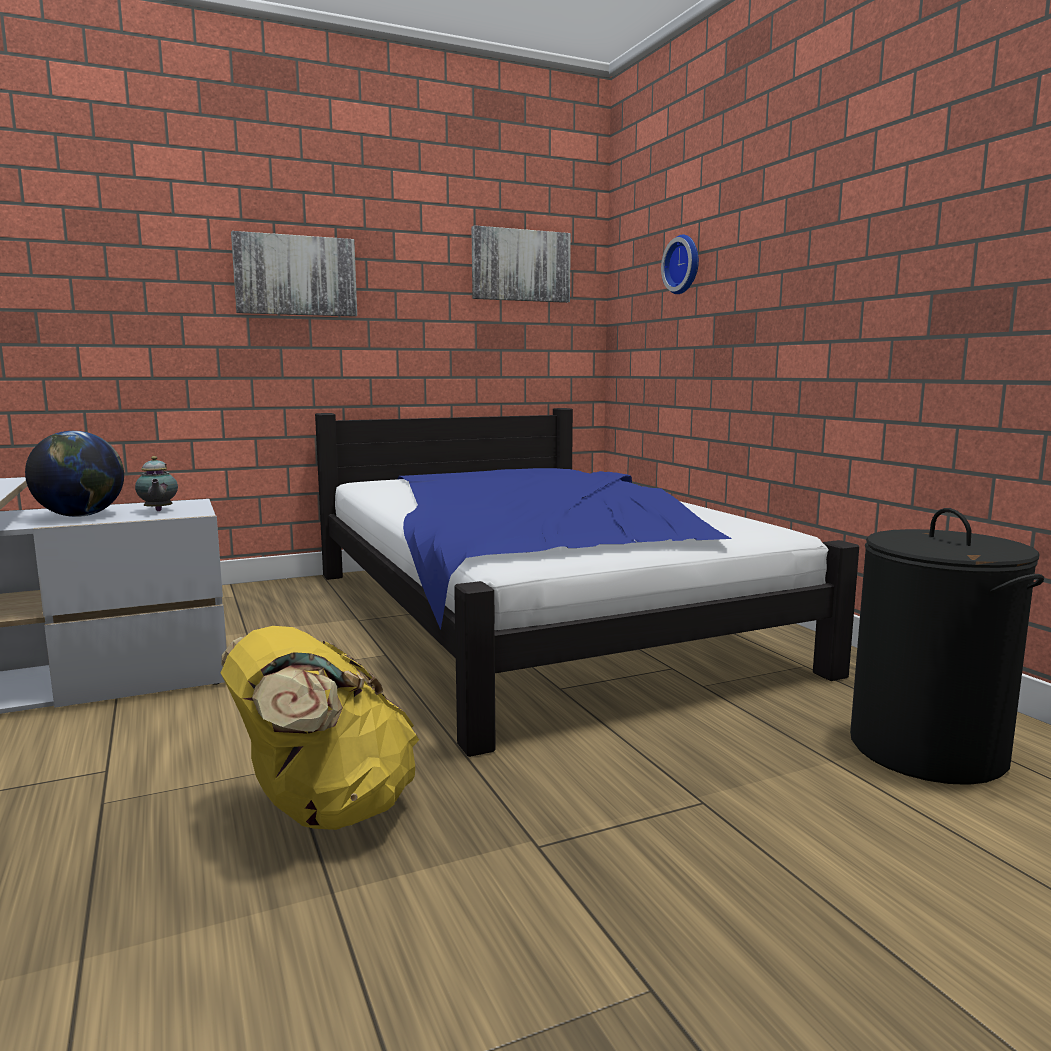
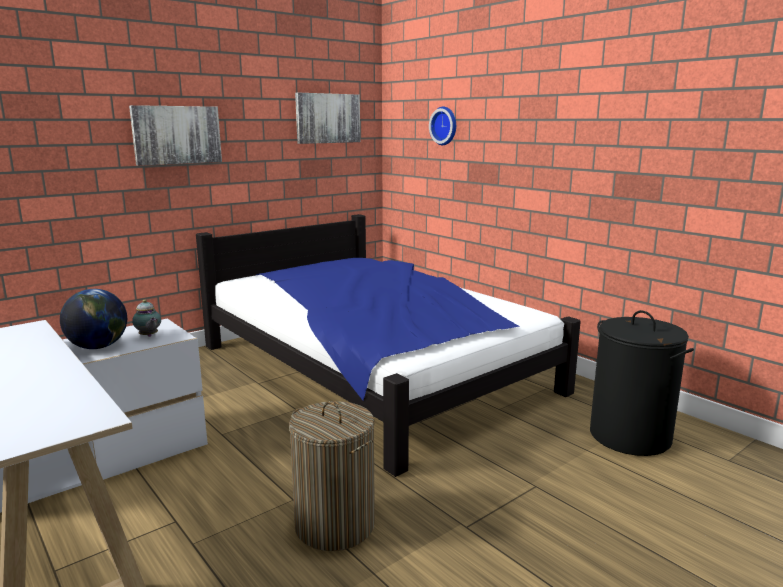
camera: 15 degrees left, 5 degrees up
yellow backpack [221,626,419,830] -> laundry basket [289,401,375,551]

